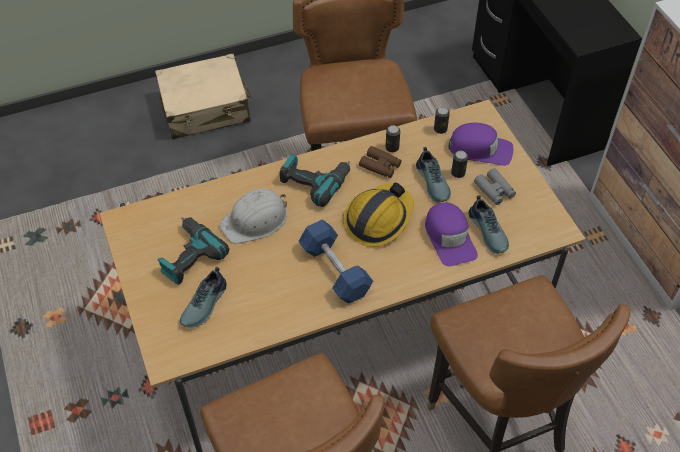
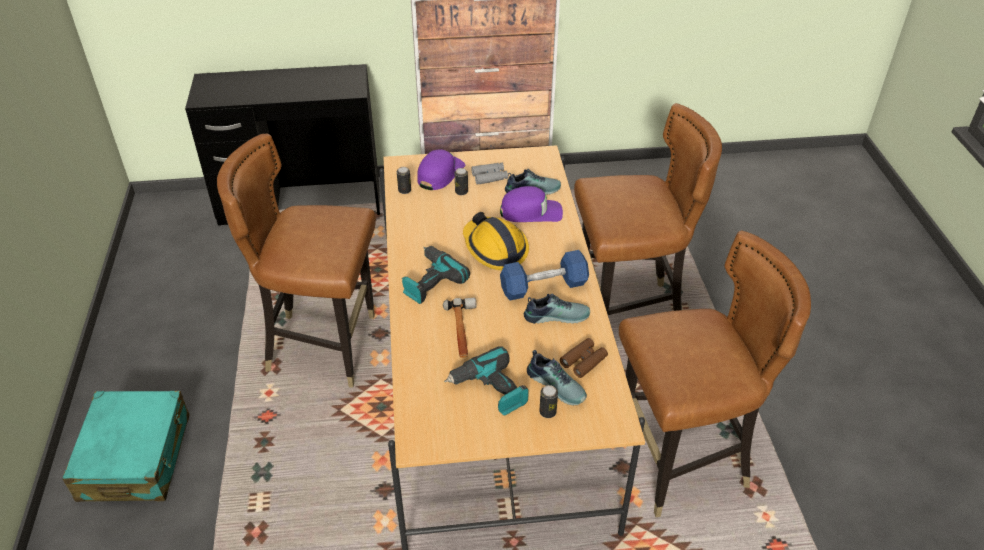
camera: 75 degrees left, 10 degrees down
beige suitcase [155,54,251,139] -> turquoise suitcase [62,391,189,502]
white hard hat [220,189,287,244] -> hammer [443,298,477,358]
brown binoculars [359,146,401,178] -> brown binoculars moved to [560,338,608,378]
can [385,125,400,152] -> can moved to [539,385,558,418]
shoe [416,147,451,203] -> shoe moved to [524,294,590,324]

